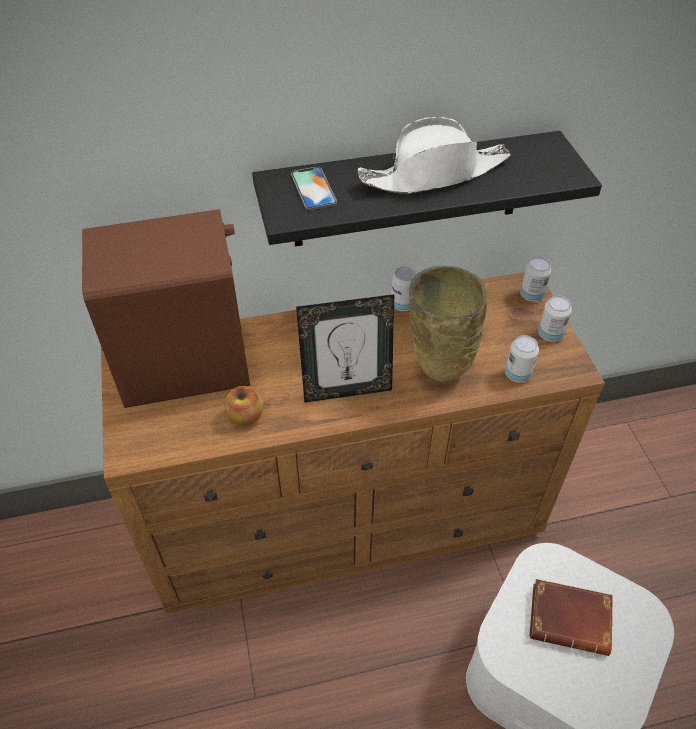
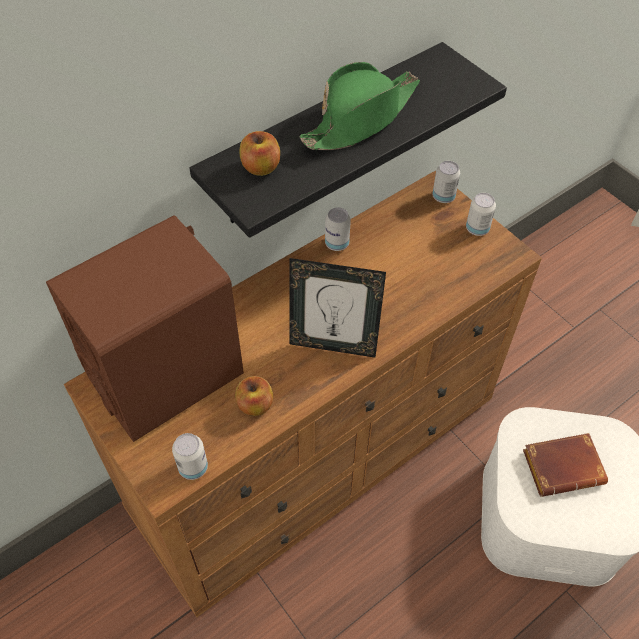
camera: 25 degrees left, 5 degrees up
phone [291,167,337,210] -> apple [239,131,280,176]
picture frame [296,294,394,403] -> picture frame turned 45 degrees clockwise [289,258,386,357]
white hat [358,117,510,194] -> green hat [299,62,420,150]
beige vase [409,266,487,382] -> none
can [505,335,539,383] -> can moved to [172,433,208,480]

